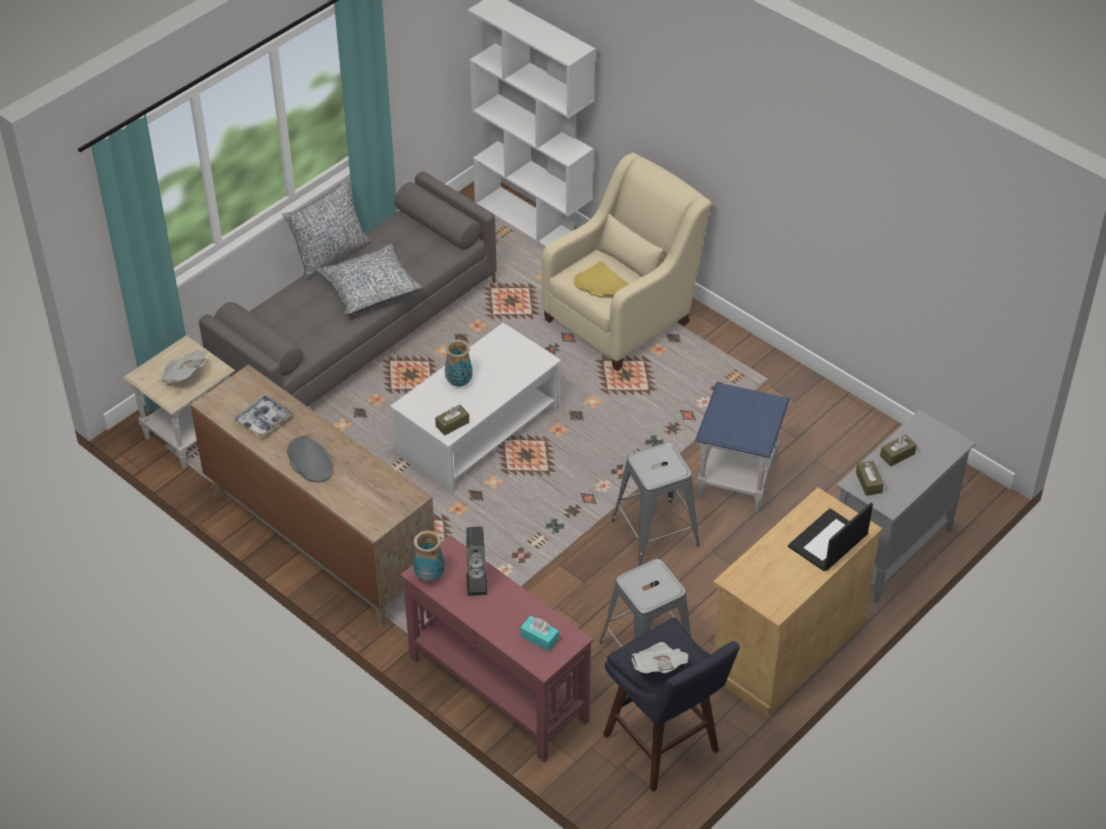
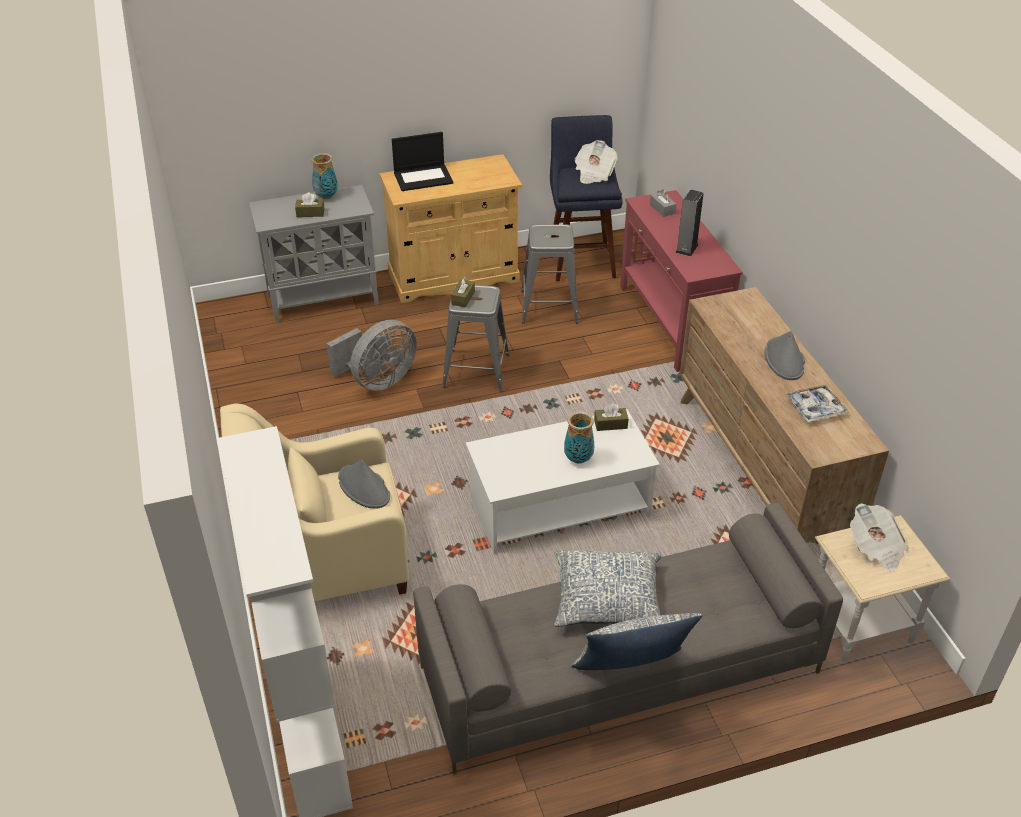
camera: 150 degrees left, 5 degrees down
vase [413,531,445,582] -> vase moved to [311,153,338,199]
turquoise tissue box [520,616,559,652] -> grey tissue box [650,189,676,217]
yellow hat [574,261,629,298] -> grey hat [338,460,390,509]
blue side table [695,382,790,512] -> grey fan [327,320,417,391]
brown tissue box [856,461,884,496] -> brown tissue box moved to [451,277,475,307]

